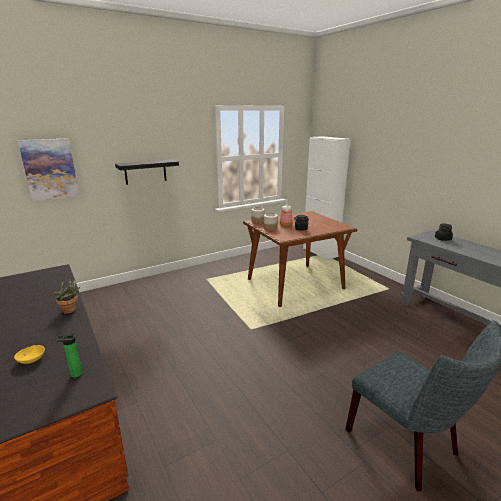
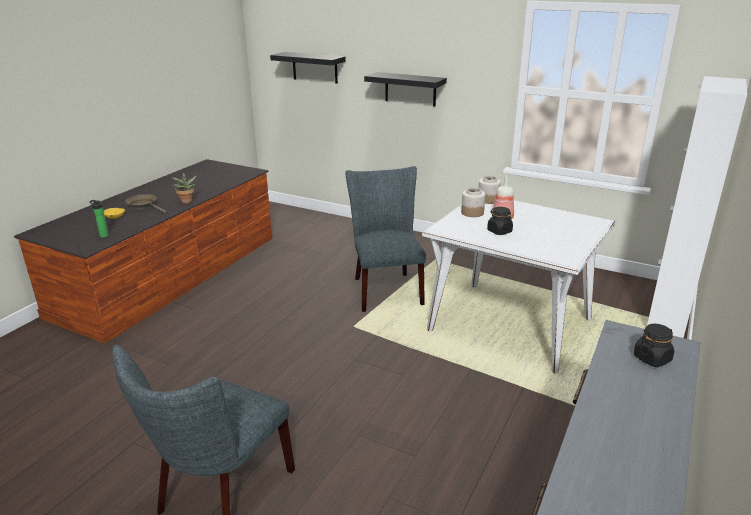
camera: 60 degrees right, 5 degrees up
picture [18,138,79,201] -> black shelf [270,52,346,84]
brown dining table [243,211,357,307] -> white dining table [422,200,615,373]
none -> brown frying pan [125,194,167,213]
none -> grey chair [346,166,426,312]

